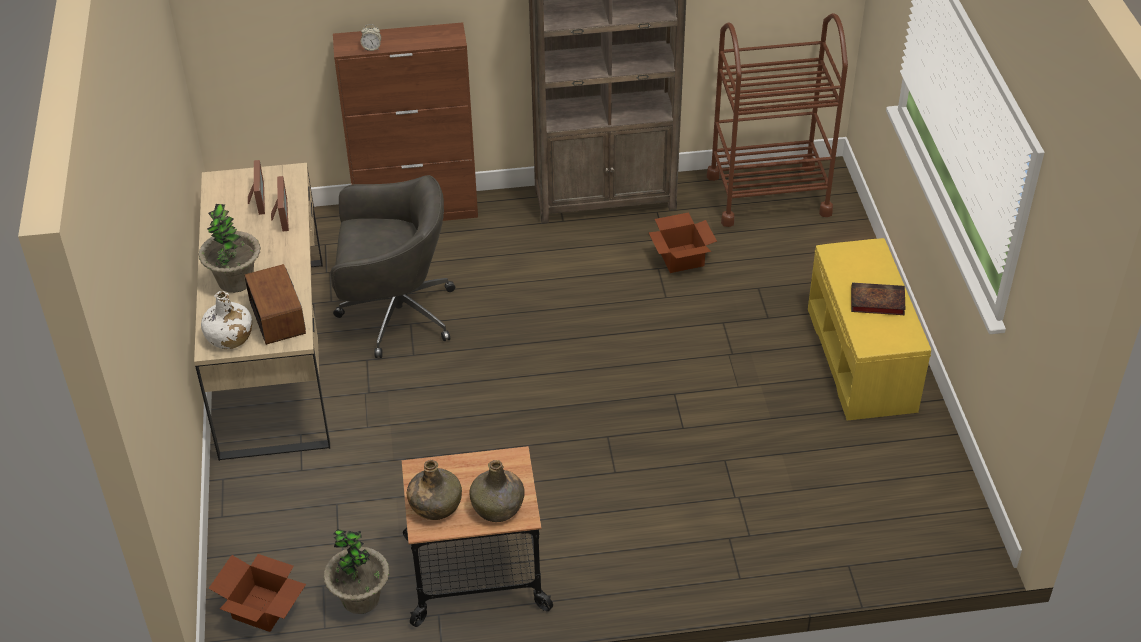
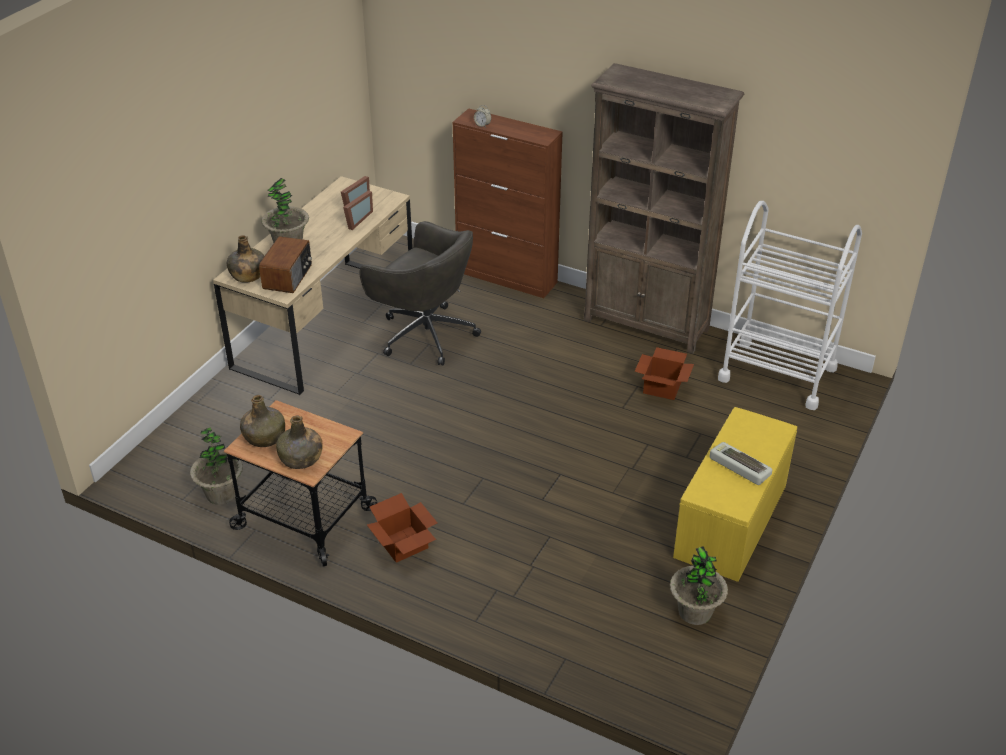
camera: 35 degrees right, 5 degrees down
white bottle [201,291,252,349] -> green bottle [227,235,264,283]
cardboard box [209,554,306,632] -> cardboard box moved to [367,493,437,563]
brown cart [707,13,848,227] -> white cart [718,201,862,410]
book [851,282,906,315] -> keyboard [710,442,772,485]
none -> potted plant [670,546,728,625]

